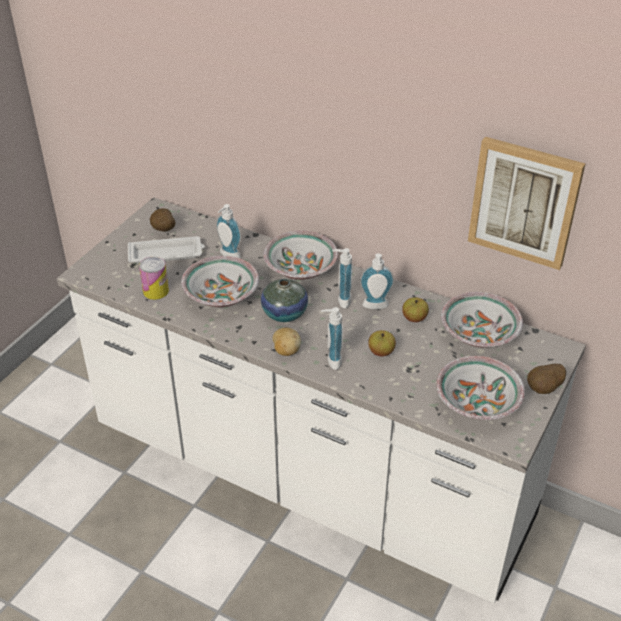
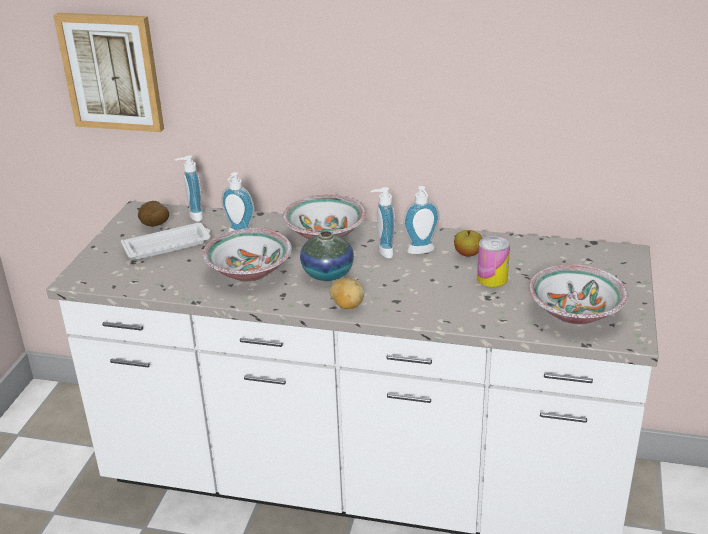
camera: 15 degrees left, 10 degrees down
can [139,257,169,300] -> can moved to [477,236,510,287]
soap dispenser [321,307,343,370] -> soap dispenser moved to [175,155,204,222]
apple [368,330,396,356] -> none
bowl [441,292,523,348] -> none
picture [468,137,585,270] -> picture moved to [53,13,164,132]
potato [527,364,566,394] -> none

